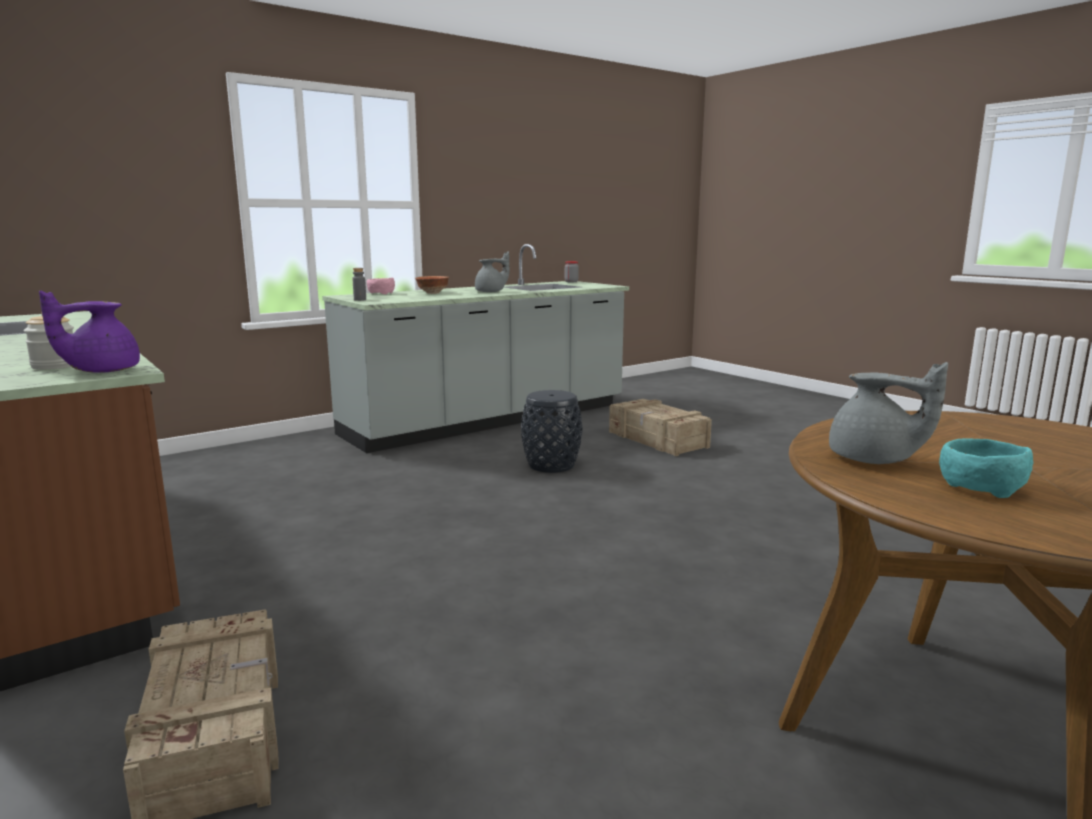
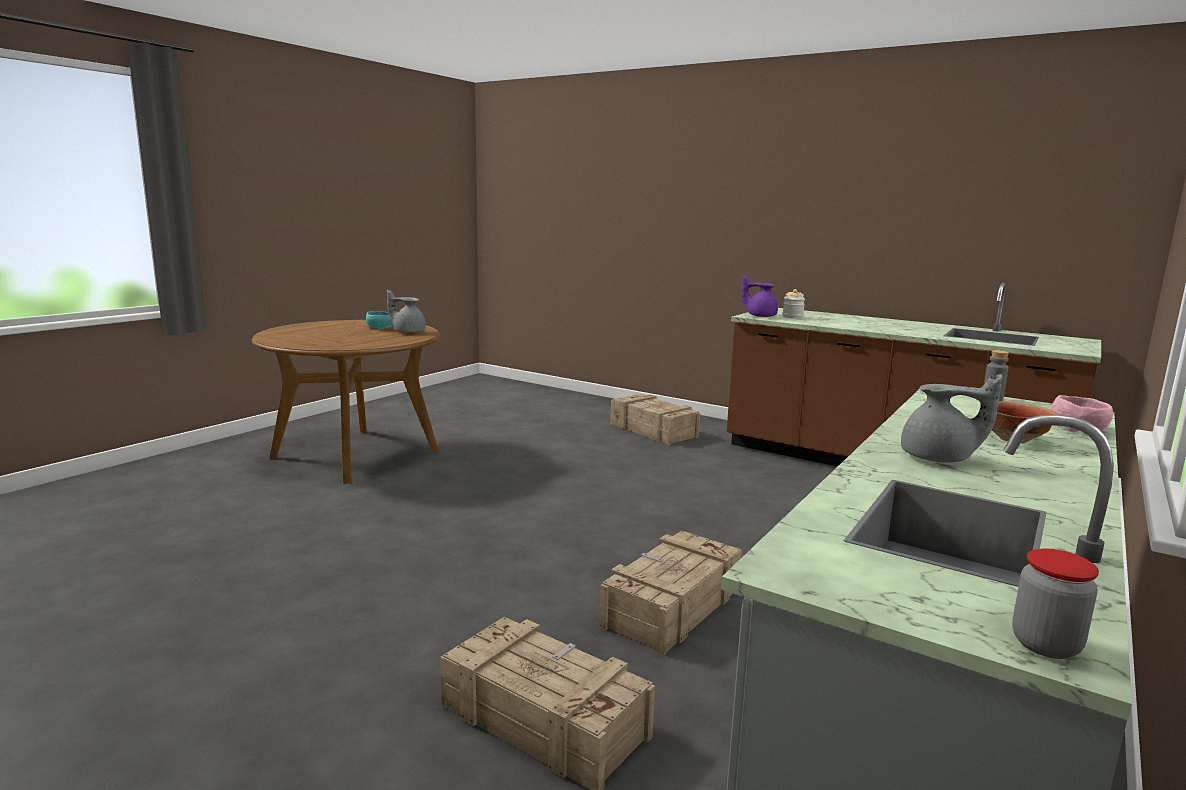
camera: 160 degrees right, 0 degrees up
purple teapot [39,291,140,373] -> purple teapot turned 90 degrees counterclockwise [742,275,778,317]
grey teapot [475,251,509,292] -> grey teapot turned 120 degrees counterclockwise [901,374,1003,463]
black stool [521,390,582,473] -> crate [599,531,742,656]

